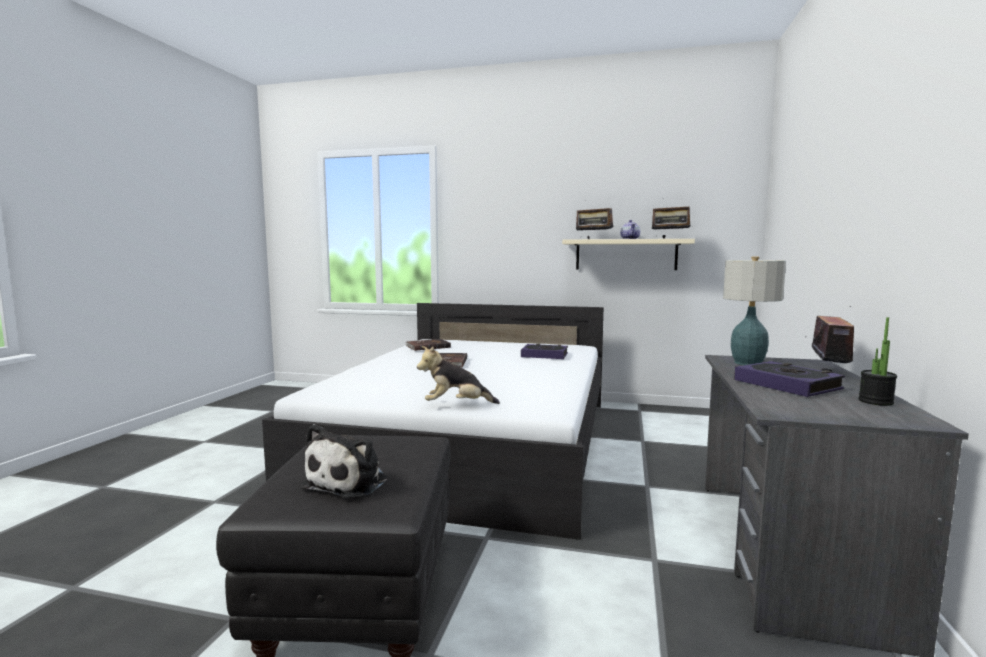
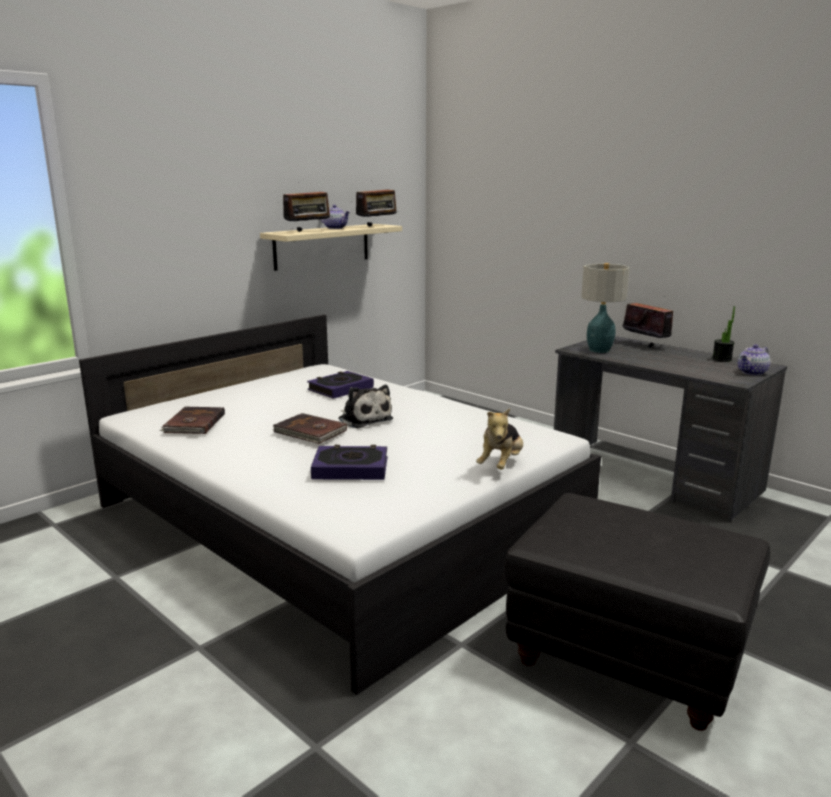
camera: 60 degrees left, 10 degrees up
plush toy [300,424,388,498] -> plush toy moved to [338,385,393,428]
book [734,361,845,397] -> book moved to [311,445,387,480]
none -> teapot [738,344,770,375]

